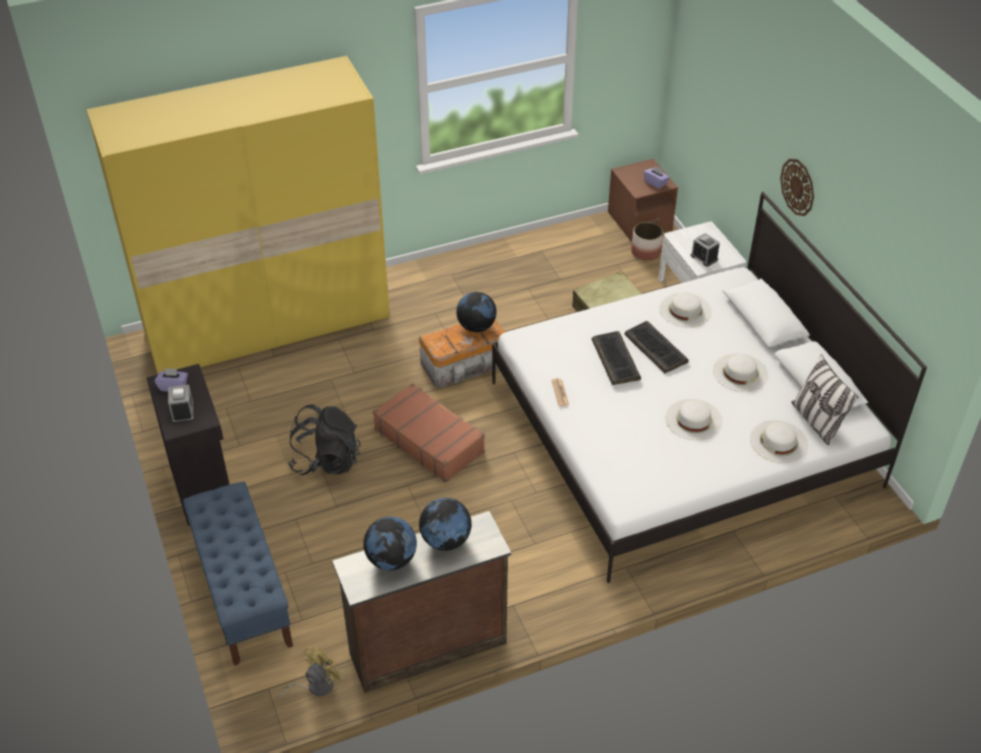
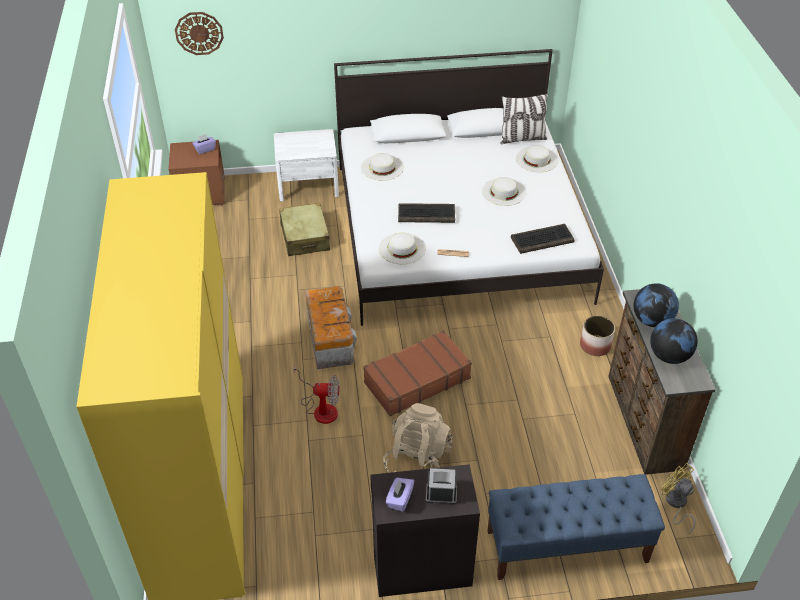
camera: 75 degrees left, 0 degrees up
black backpack [288,404,361,475] -> beige backpack [383,403,452,473]
globe [456,292,497,332] -> none
keyboard [624,321,689,373] -> keyboard moved to [511,224,574,254]
planter [631,222,663,261] -> planter moved to [580,316,615,356]
alarm clock [690,233,720,267] -> none
white hat [713,354,768,392] -> white hat moved to [379,232,426,264]
wall clock [780,159,814,216] -> wall clock moved to [175,12,224,55]
none -> fan [293,366,339,424]

